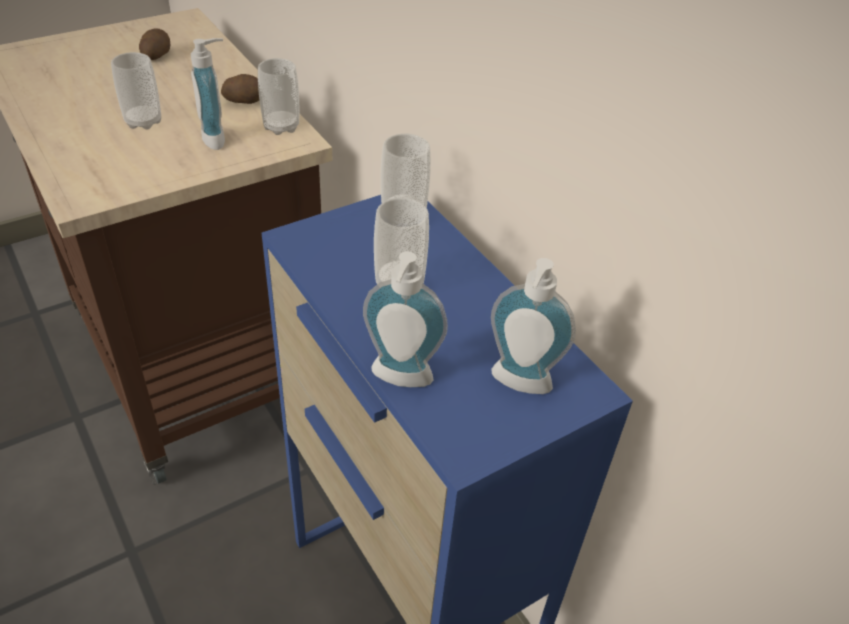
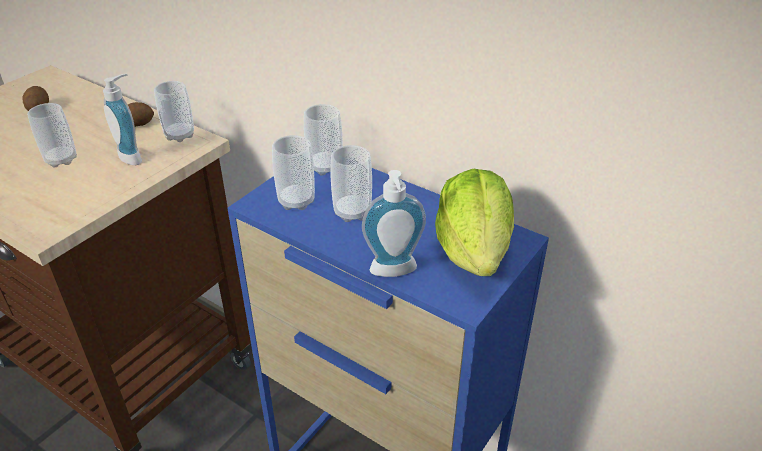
camera: 20 degrees left, 5 degrees down
soap dispenser [491,258,576,394] -> lettuce [435,169,514,276]
none -> cup [272,135,315,210]

